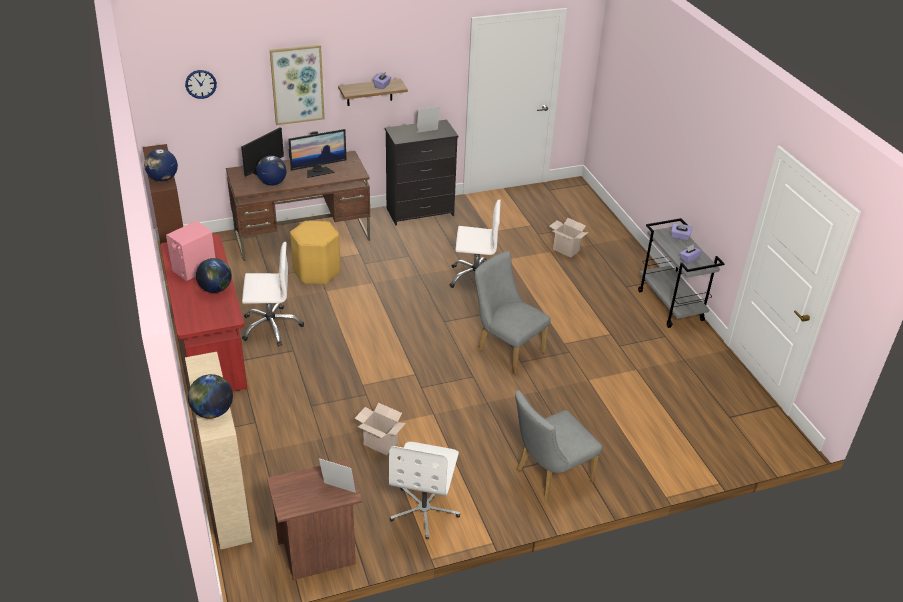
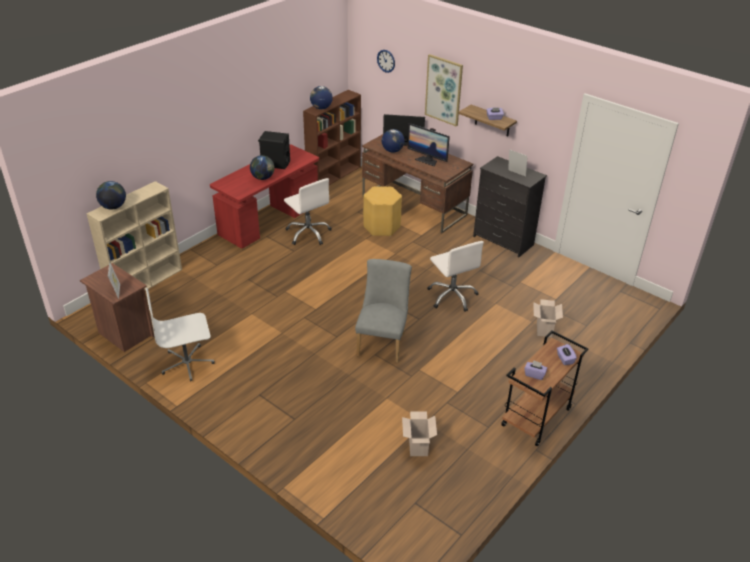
camera: 60 degrees right, 0 degrees up
pink speaker [166,221,216,281] -> black speaker [258,131,290,169]
cardboard box [355,403,406,455] -> cardboard box moved to [402,411,437,456]
grey chair [515,390,602,502] -> none
grey cart [638,218,725,328] -> brown cart [501,330,589,446]

